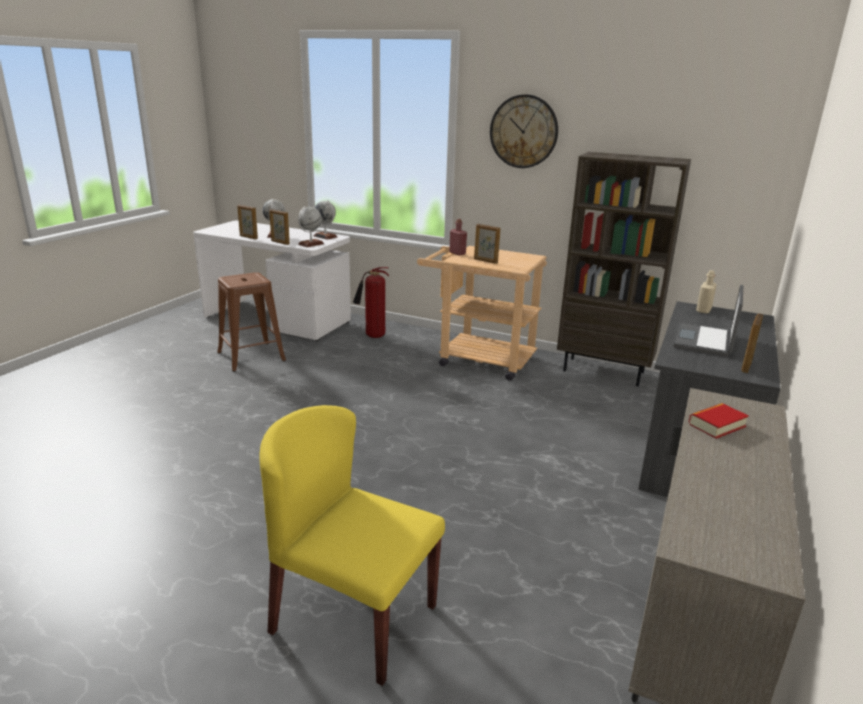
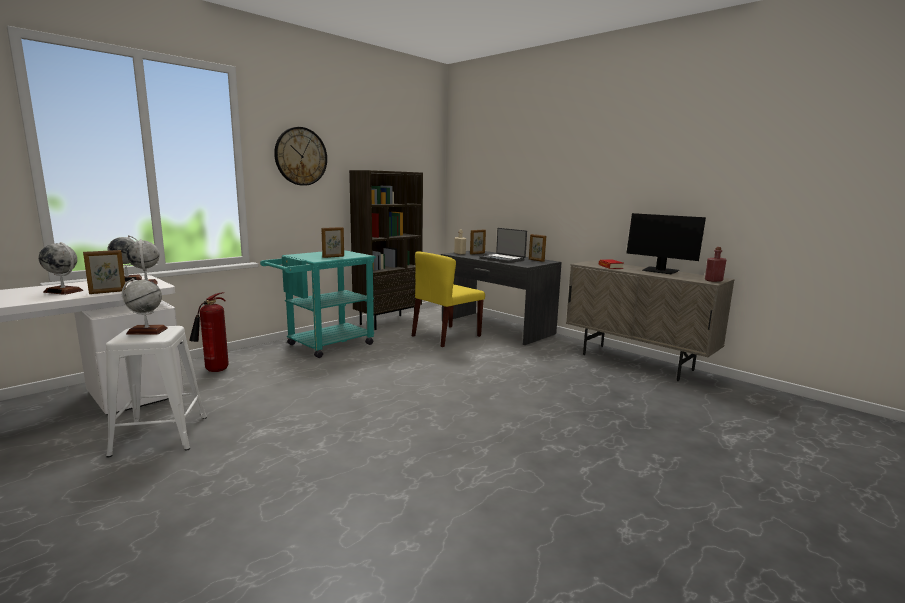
camera: 70 degrees left, 10 degrees down
brown stool [217,272,286,372] -> white stool [106,326,207,458]
picture frame [237,205,258,239] -> picture frame moved to [470,229,486,254]
yellow chair [260,405,445,686] -> yellow chair moved to [412,251,485,347]
beige cart [417,246,547,381] -> turquoise cart [260,250,376,358]
red bottle [449,219,467,256] -> red bottle moved to [705,247,726,282]
none -> globe [122,278,168,335]
none -> monitor [626,213,706,274]

